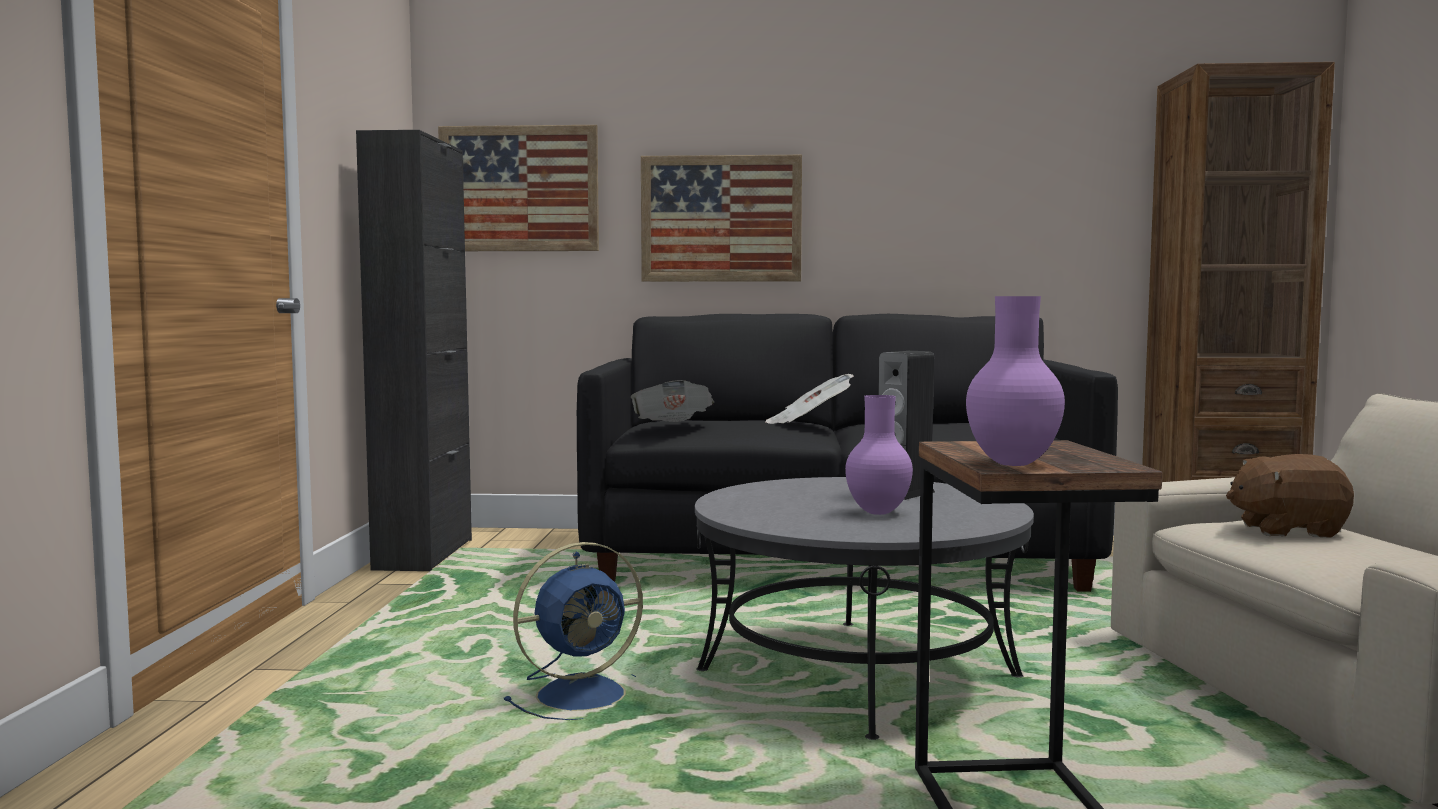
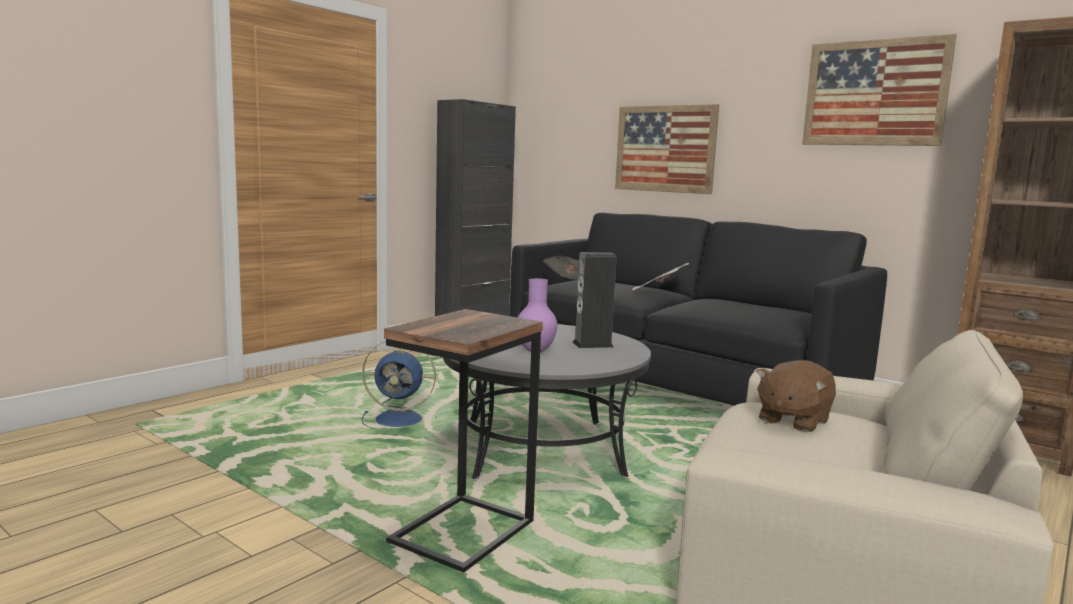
camera: 35 degrees right, 5 degrees up
picture [438,125,599,251] -> picture moved to [802,34,957,146]
purple vase [966,296,1065,466] -> none
brown plush toy [1226,454,1354,538] -> brown plush toy turned 90 degrees counterclockwise [756,360,836,432]

